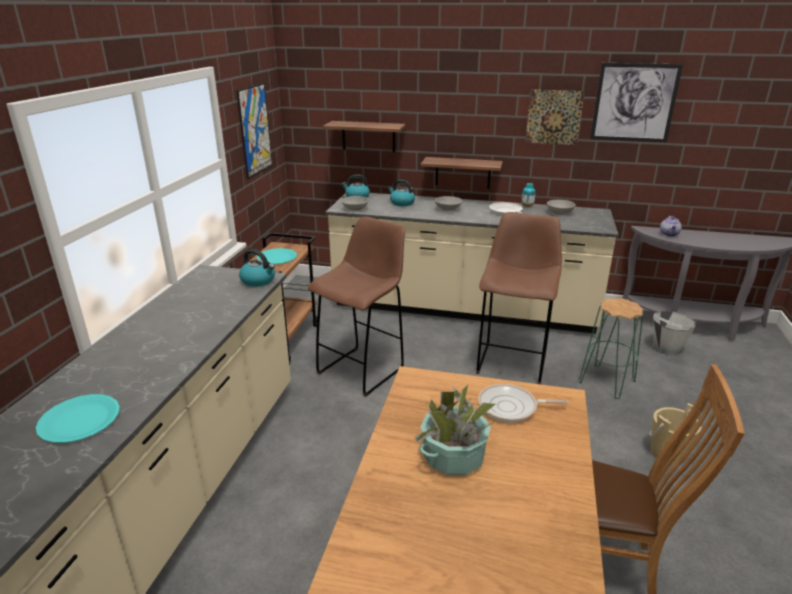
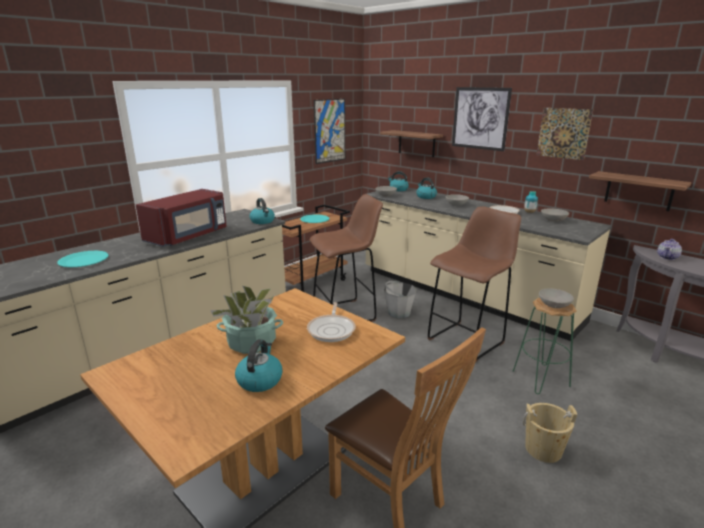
camera: 30 degrees right, 5 degrees down
shelf [421,157,503,189] -> shelf moved to [589,171,692,211]
frying pan [478,384,568,422] -> frying pan turned 120 degrees counterclockwise [307,302,356,342]
picture [590,63,683,142] -> picture moved to [452,87,512,151]
grey bucket [653,311,695,355] -> grey bucket moved to [384,281,417,318]
none -> red microwave [136,189,227,247]
none -> kettle [235,339,282,392]
none -> grey bowl [539,289,574,308]

